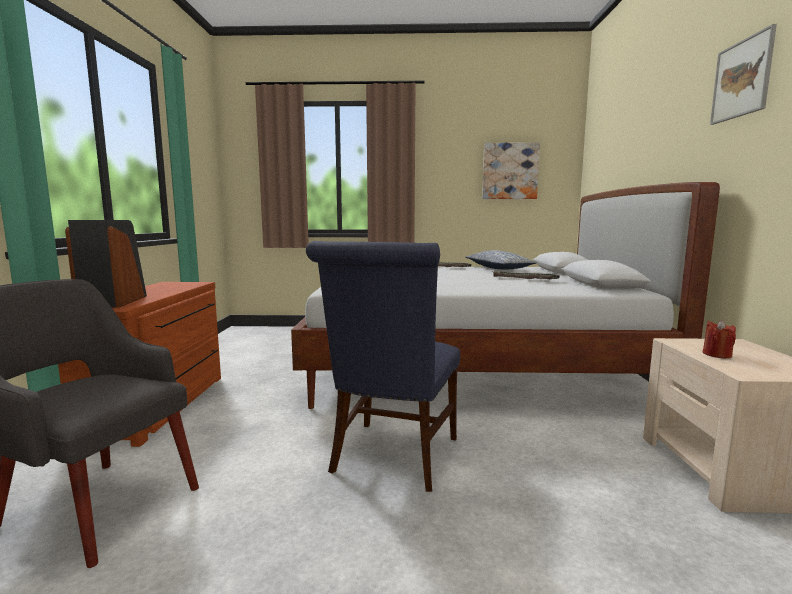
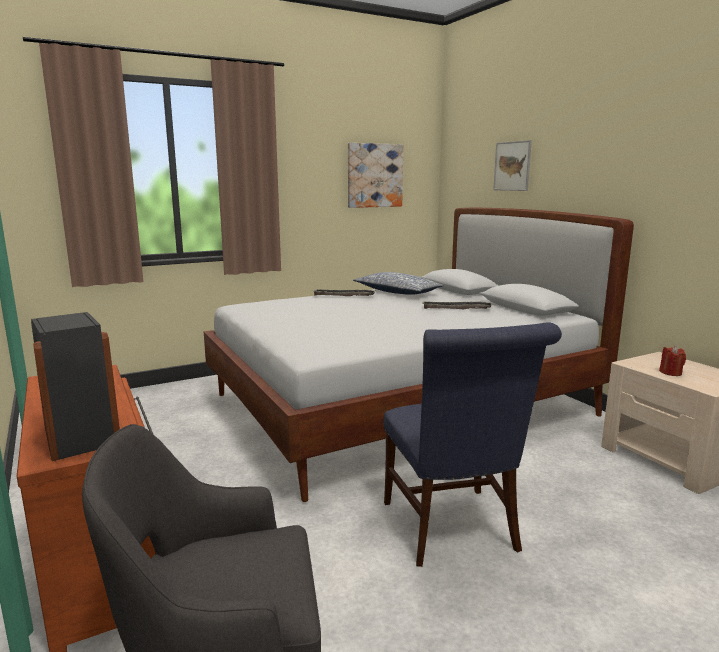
camera: 30 degrees left, 5 degrees up
picture [710,24,777,125] -> picture moved to [493,140,532,191]

